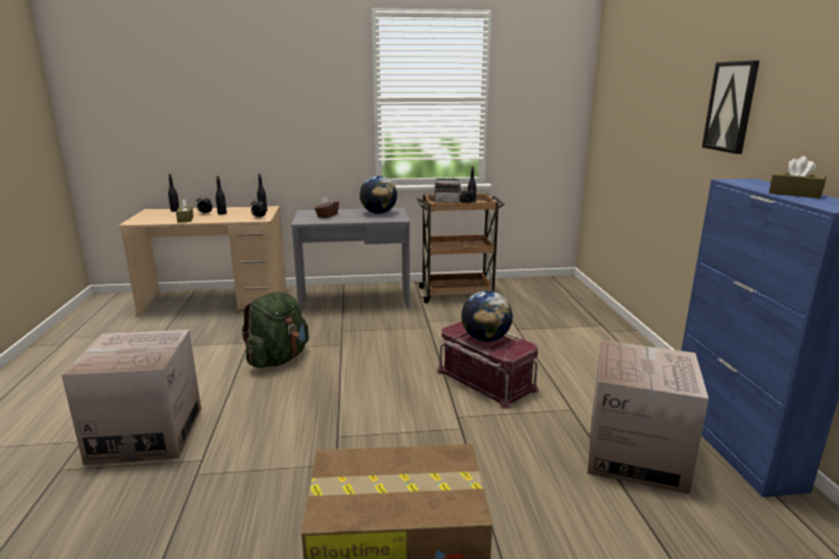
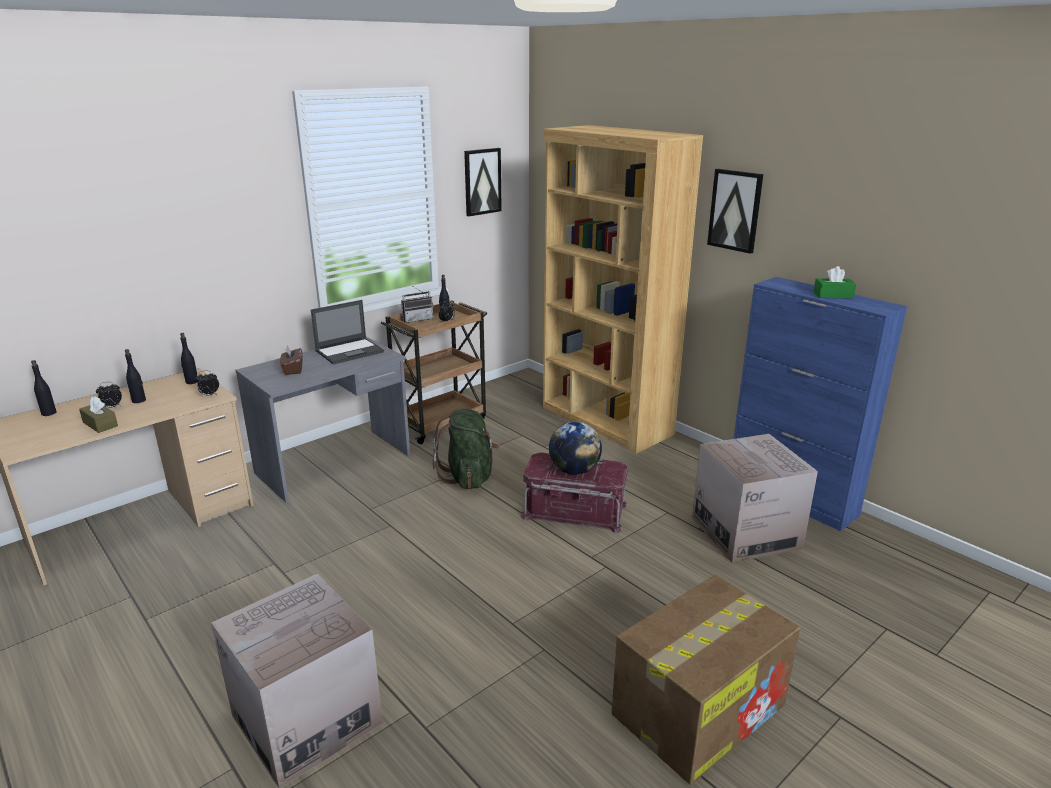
camera: 35 degrees left, 5 degrees up
green backpack [242,292,309,368] -> green backpack moved to [433,409,499,489]
globe [360,176,397,214] -> laptop [311,300,384,364]
brown tissue box [769,156,826,198] -> green tissue box [813,266,856,298]
none -> picture [464,148,502,216]
none -> brown bookcase [543,125,703,454]

